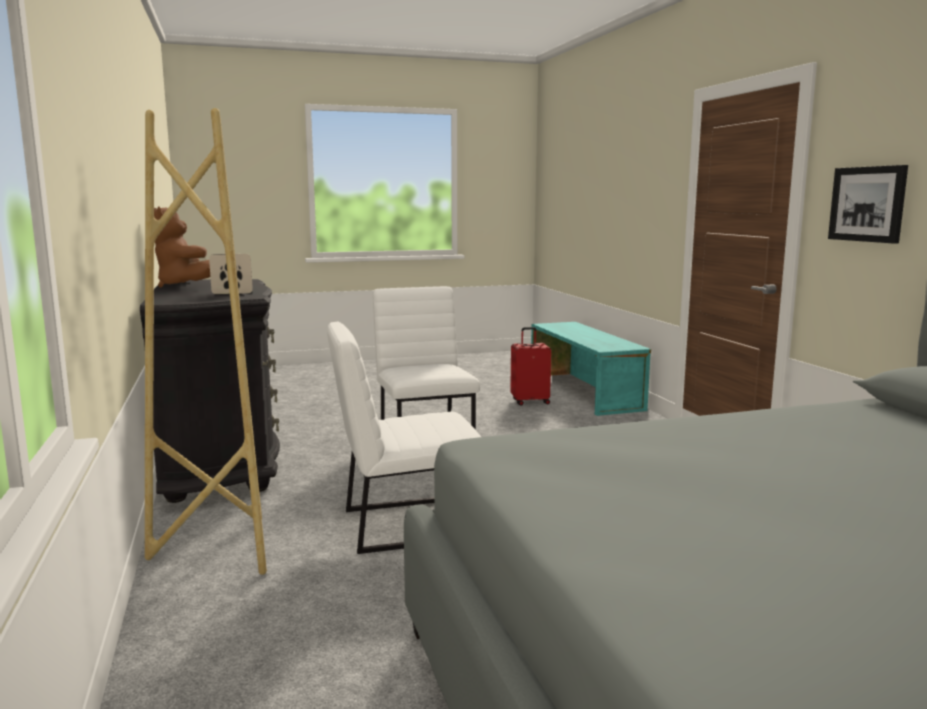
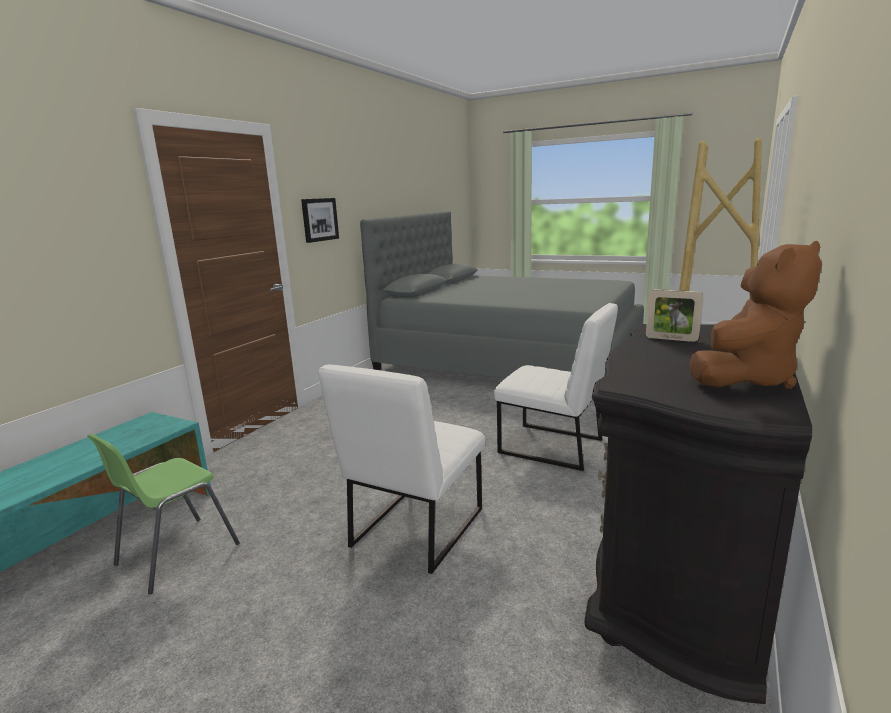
camera: 135 degrees left, 5 degrees up
brown plush toy [154,206,210,288] -> brown plush toy turned 45 degrees clockwise [690,241,822,389]
red suitcase [510,327,551,405] -> green chair [87,433,240,594]

